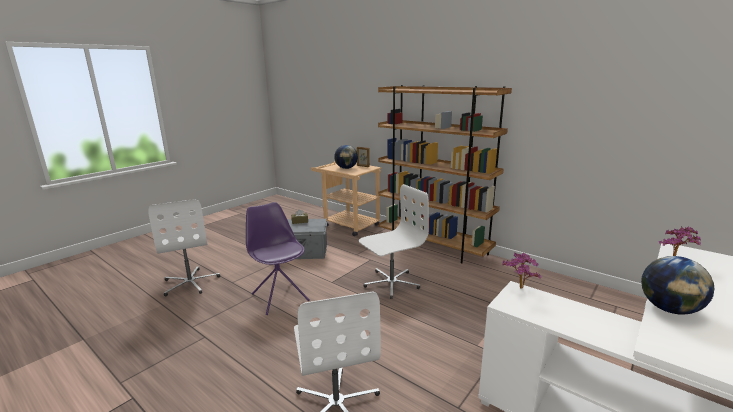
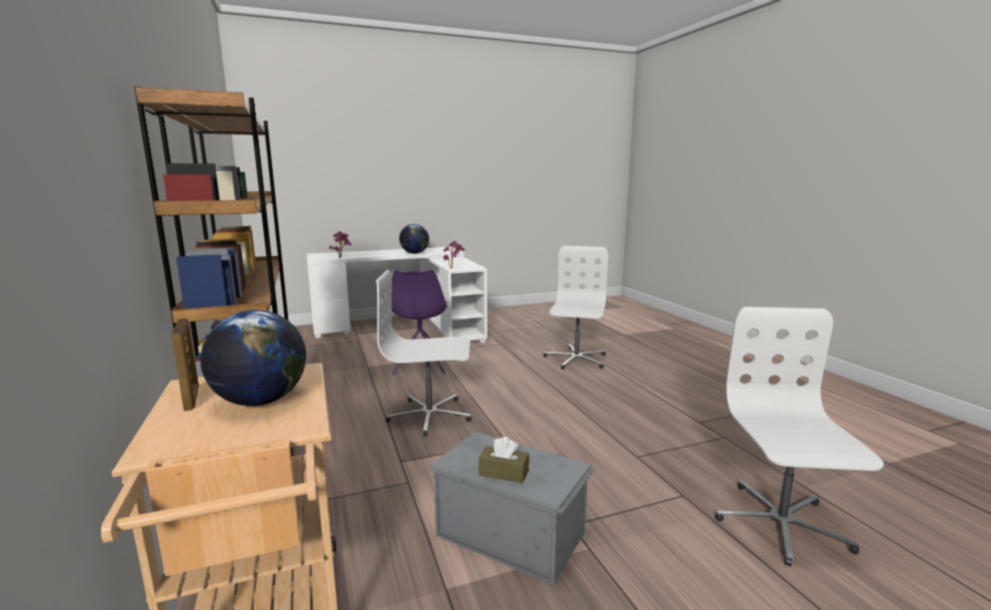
camera: 150 degrees left, 5 degrees down
purple chair [246,202,310,315] -> purple chair moved to [392,269,448,375]

